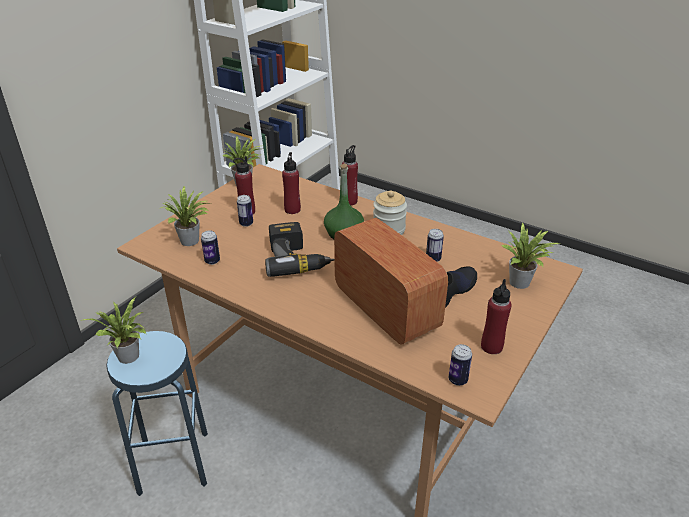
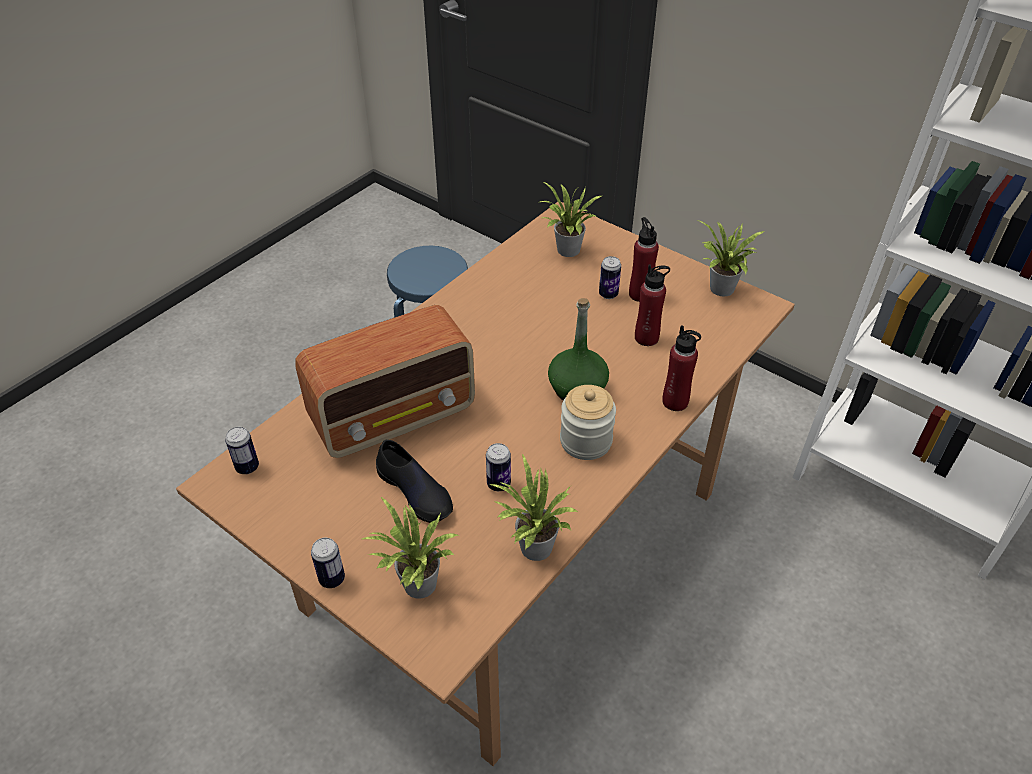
camera: 95 degrees right, 10 degrees up
potted plant [79,297,147,364] -> potted plant moved to [489,454,578,561]
can [201,231,220,265] -> can moved to [311,538,345,588]
power drill [265,222,335,277] -> none
red bottle [481,279,512,354] -> none

